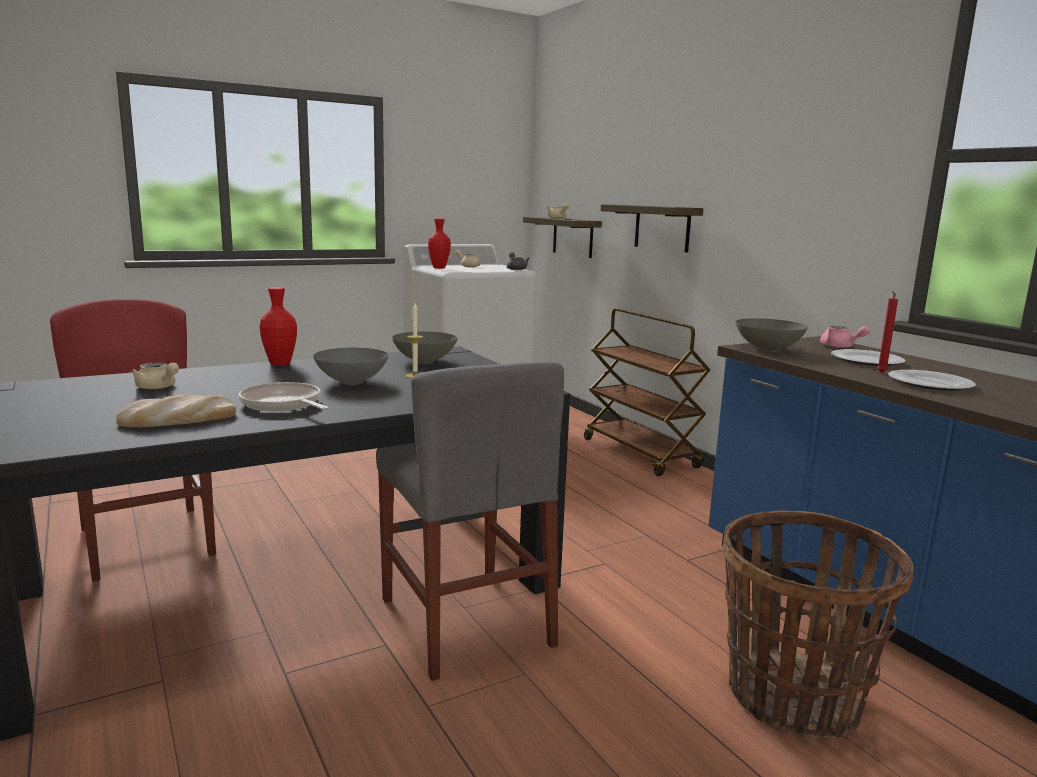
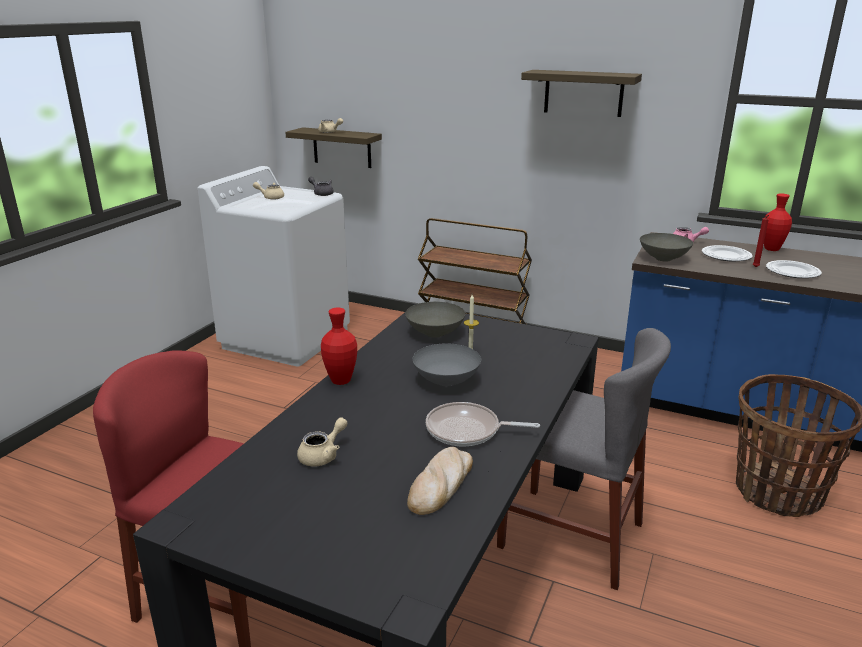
camera: 35 degrees left, 10 degrees up
beige teapot [131,363,179,389] -> beige teapot turned 45 degrees counterclockwise [297,417,347,467]
red vase [428,218,451,269] -> red vase moved to [764,193,792,251]
shelf [601,204,703,253] -> shelf moved to [521,70,642,117]

